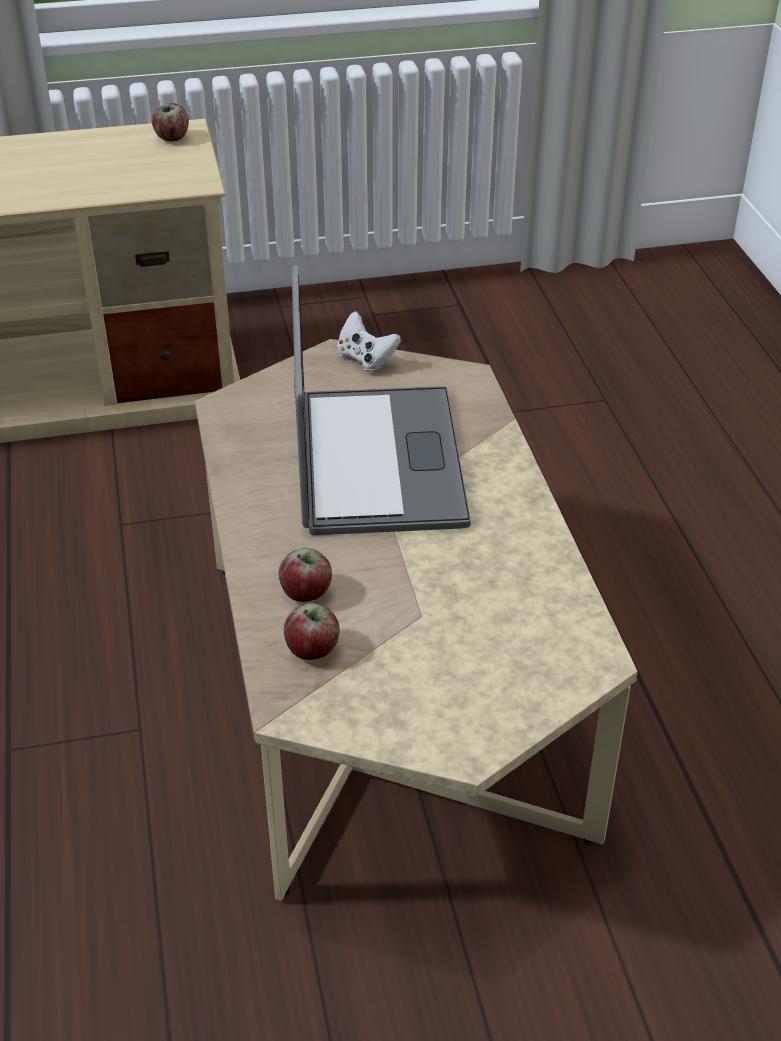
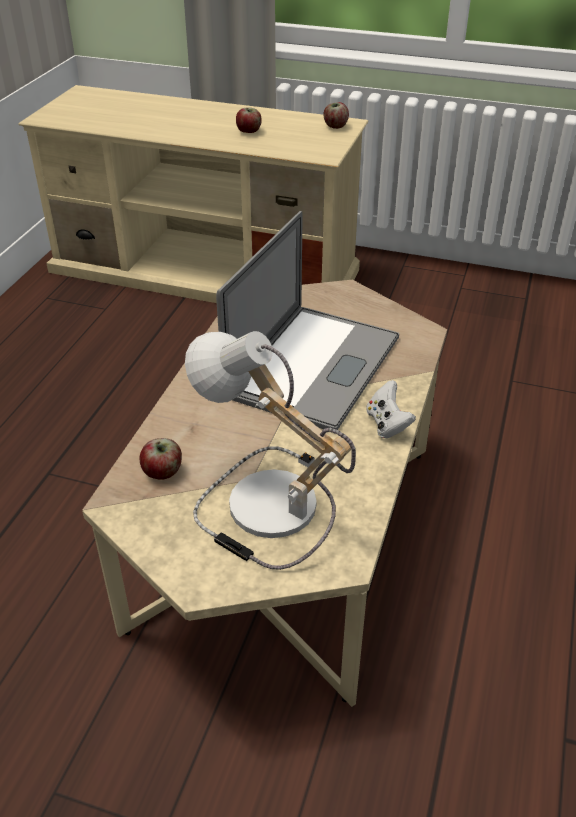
camera: 30 degrees right, 0 degrees up
apple [279,548,332,602] -> apple moved to [236,108,262,133]
white game controller [337,311,401,372] -> white game controller moved to [366,380,416,438]
none -> table lamp [185,331,356,570]

